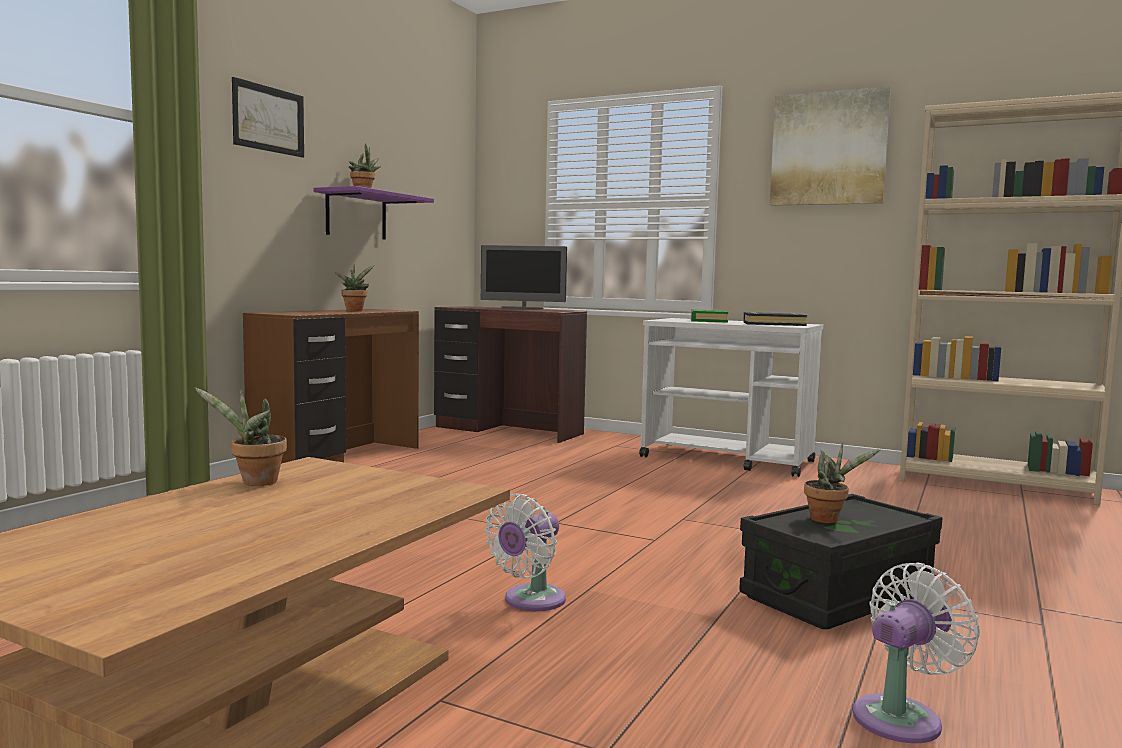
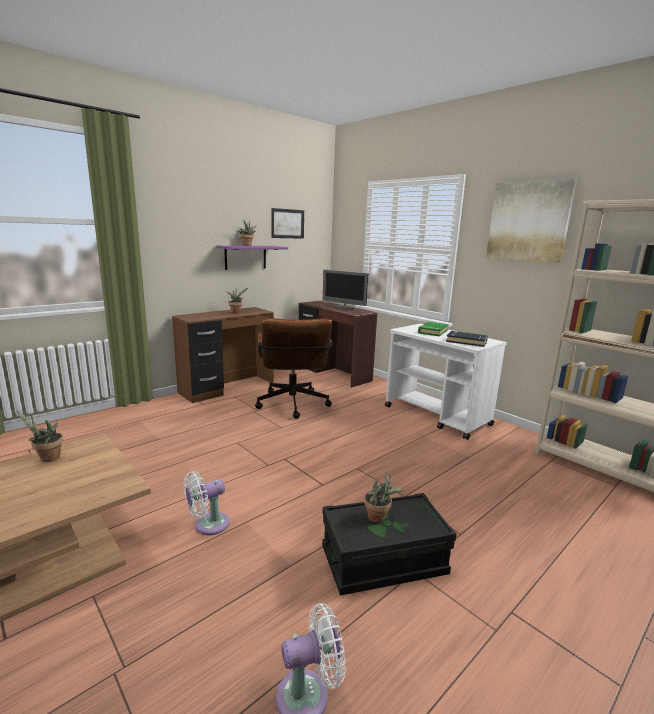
camera: 20 degrees right, 10 degrees up
picture [232,77,304,158] -> picture moved to [271,208,304,239]
none -> brown office chair [255,318,333,419]

